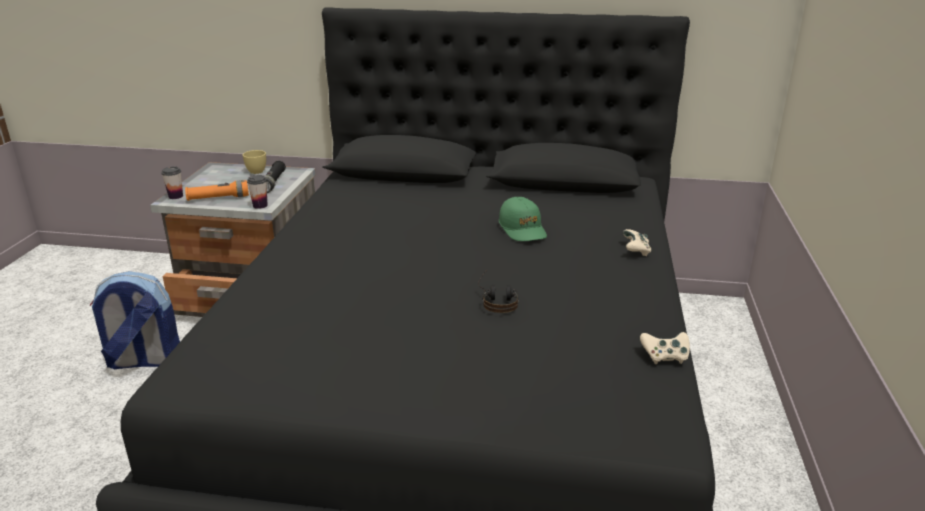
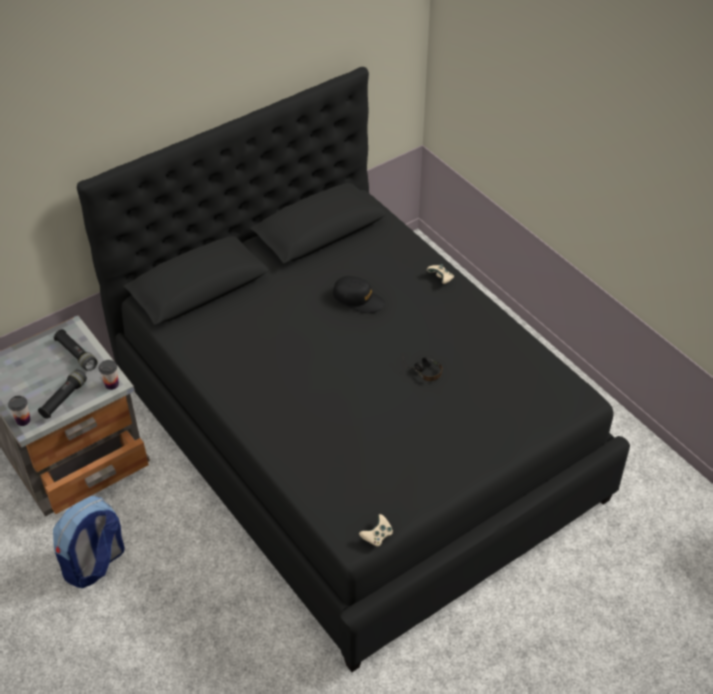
camera: 45 degrees left, 20 degrees up
orange flashlight [185,180,249,201] -> black flashlight [38,369,87,419]
yellow cup [243,150,266,174] -> none
green cap [499,197,547,241] -> black cap [333,276,385,313]
beige game controller [640,332,690,364] -> beige game controller moved to [359,514,393,547]

